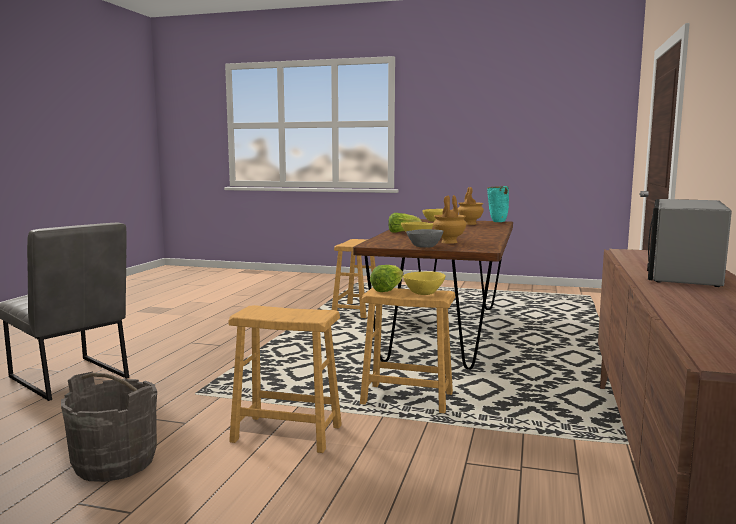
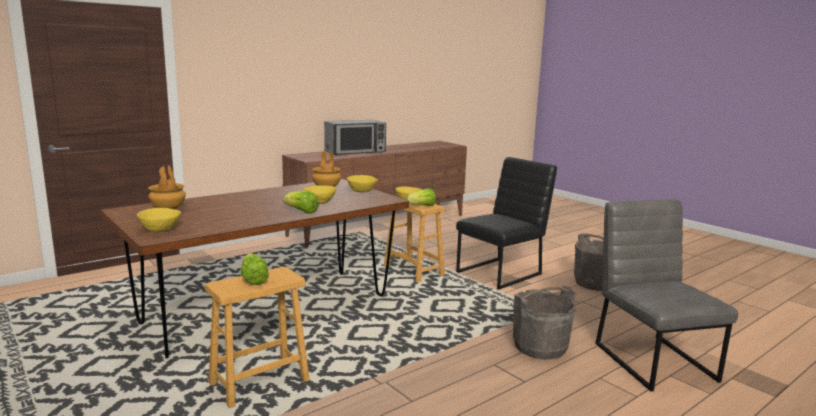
camera: 145 degrees left, 5 degrees up
brown stool [228,305,342,453] -> black chair [456,157,557,290]
grey bowl [406,229,443,248] -> yellow bowl [347,175,378,192]
turquoise vase [487,186,509,222] -> none
none -> lettuce [240,253,269,285]
none -> grey bucket [513,286,576,360]

